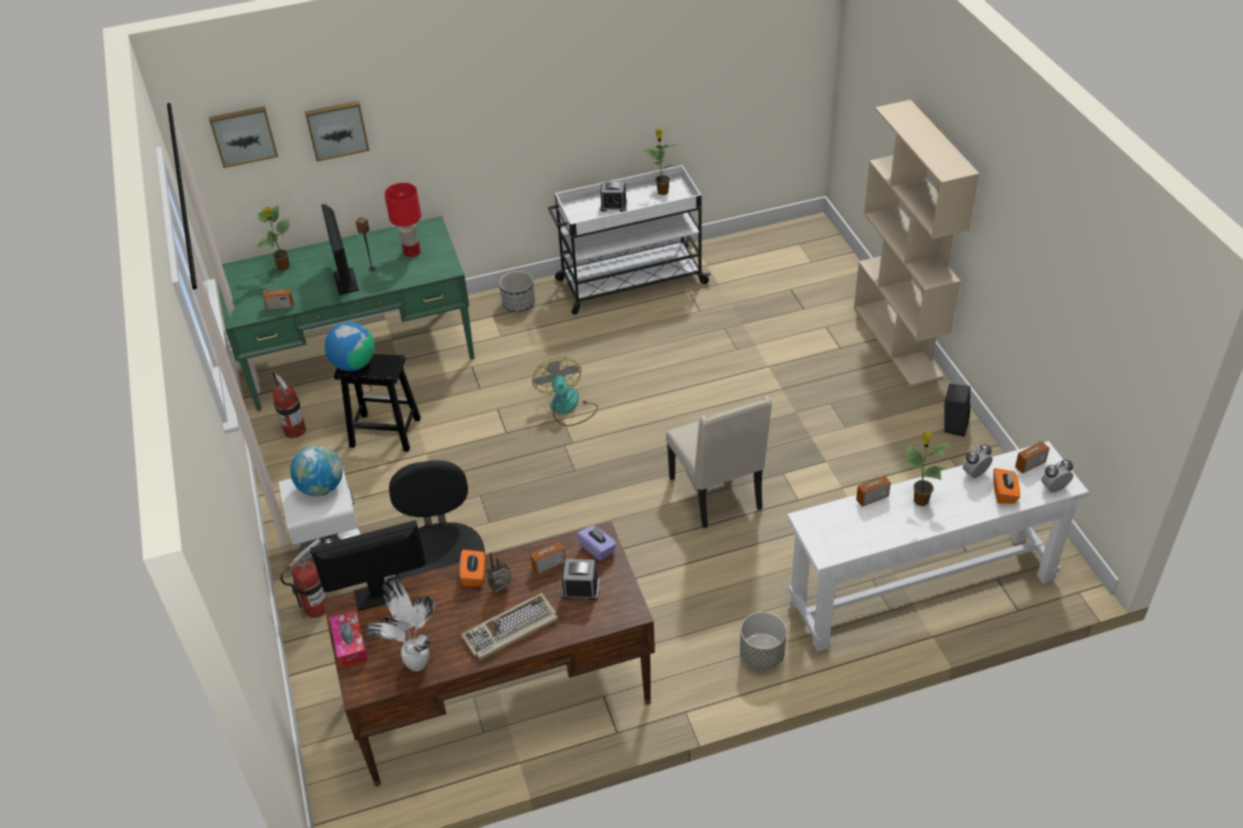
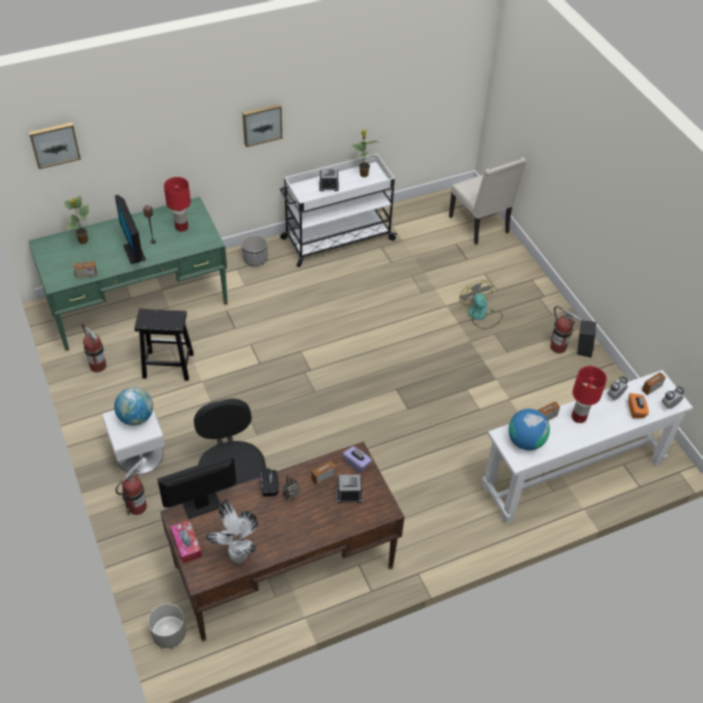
camera: 10 degrees left, 5 degrees up
picture [305,101,369,162] -> picture moved to [242,104,282,147]
globe [325,322,374,371] -> globe moved to [509,409,550,450]
orange tissue box [459,550,485,587] -> black tissue box [260,469,279,497]
keyboard [461,593,558,660] -> none
fan [532,357,598,426] -> fan moved to [460,280,503,329]
beige chair [666,396,772,528] -> beige chair moved to [449,157,526,244]
grey planter [740,612,786,670] -> grey planter moved to [148,603,186,648]
beige bookcase [854,100,980,386] -> none
potted plant [903,431,952,506] -> red table lamp [572,366,607,423]
none -> fire extinguisher [550,306,581,354]

